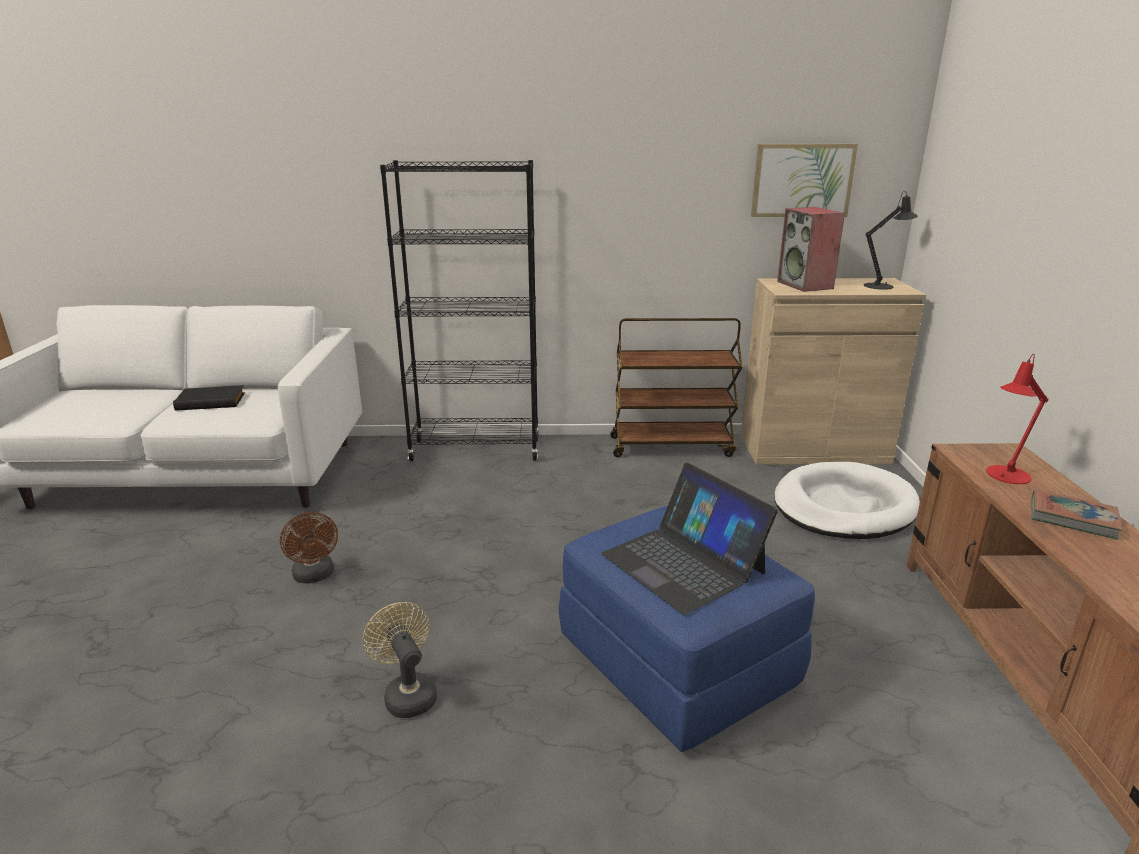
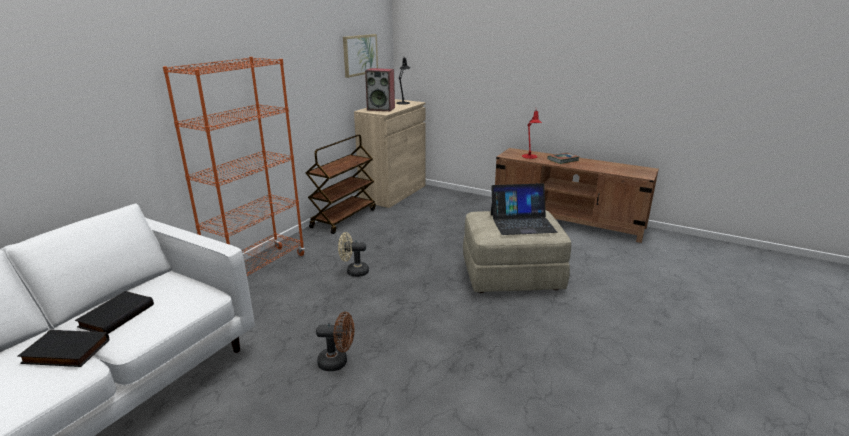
camera: 60 degrees left, 0 degrees up
beige fan [363,602,437,718] -> beige fan moved to [338,232,369,277]
black bookcase [380,160,539,461] -> orange bookcase [163,57,305,276]
blue ottoman [559,506,815,752] -> beige ottoman [463,210,571,293]
white dog bed [774,462,920,539] -> none
none -> black book [18,330,109,367]

